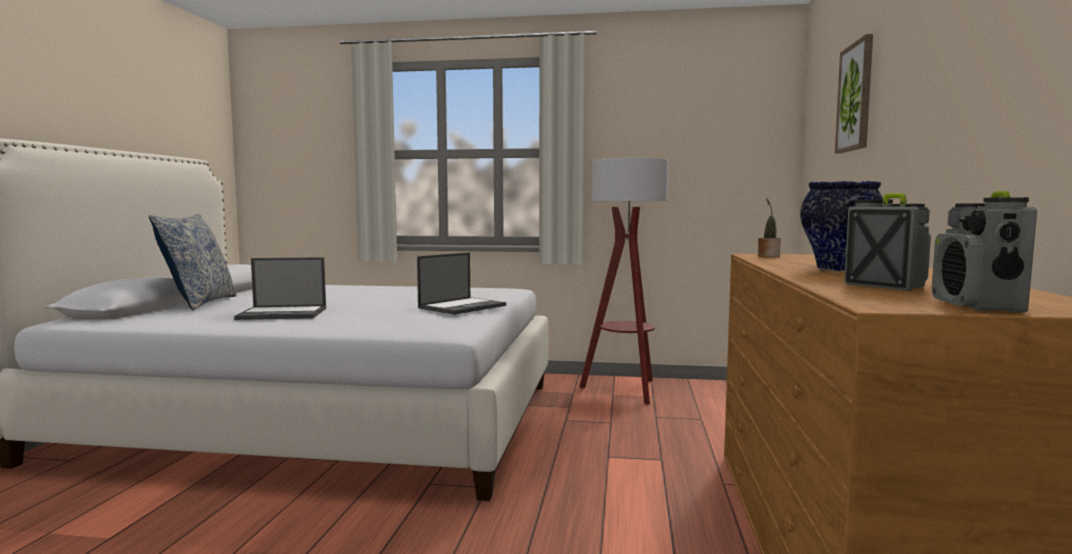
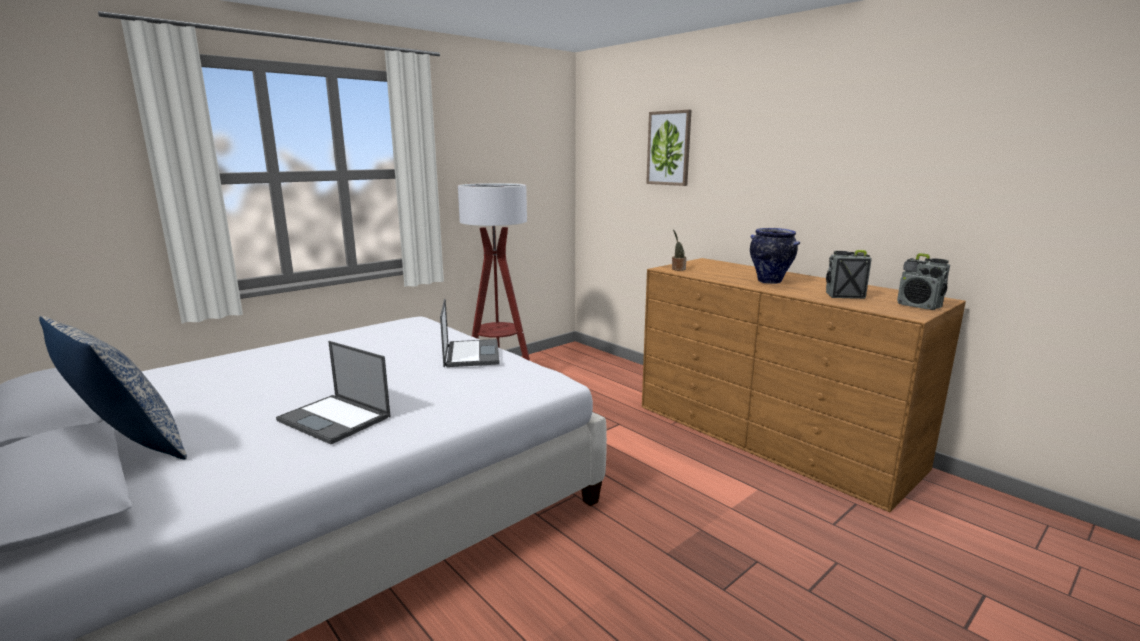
camera: 50 degrees left, 10 degrees up
laptop [234,257,326,320] -> laptop turned 90 degrees clockwise [276,341,391,444]

